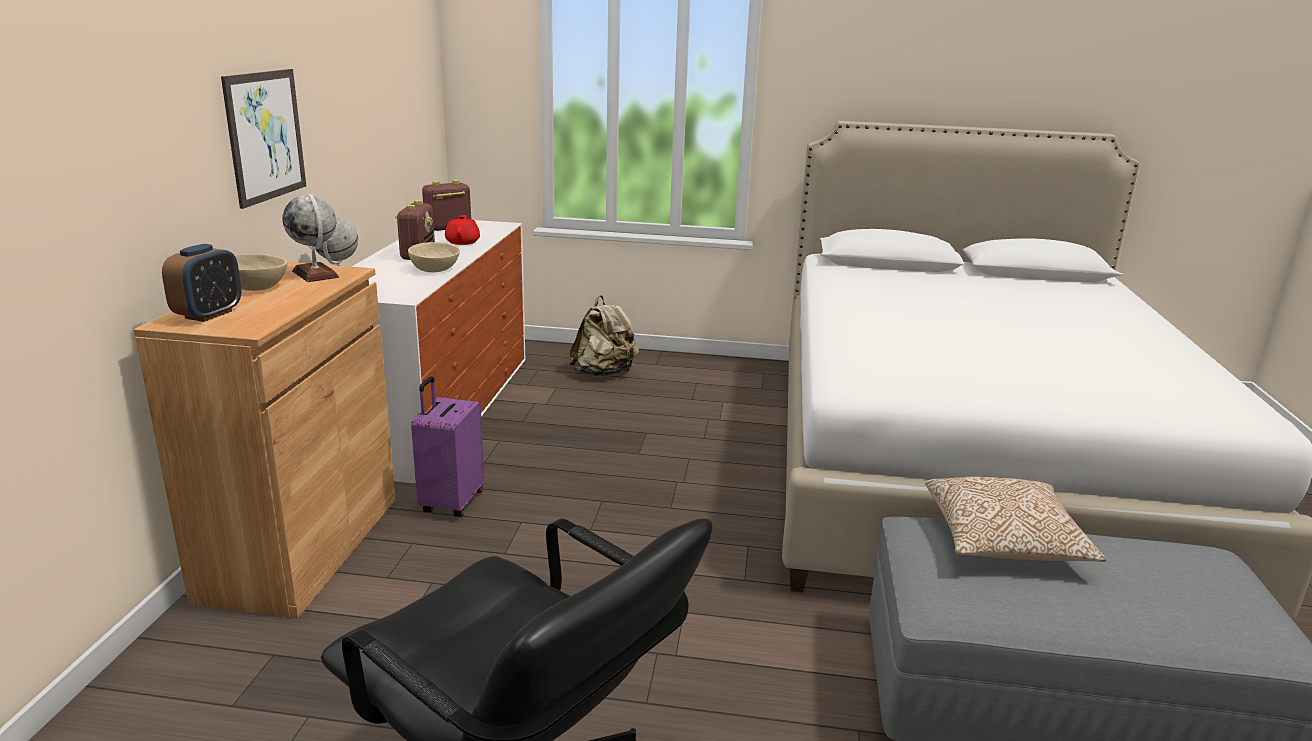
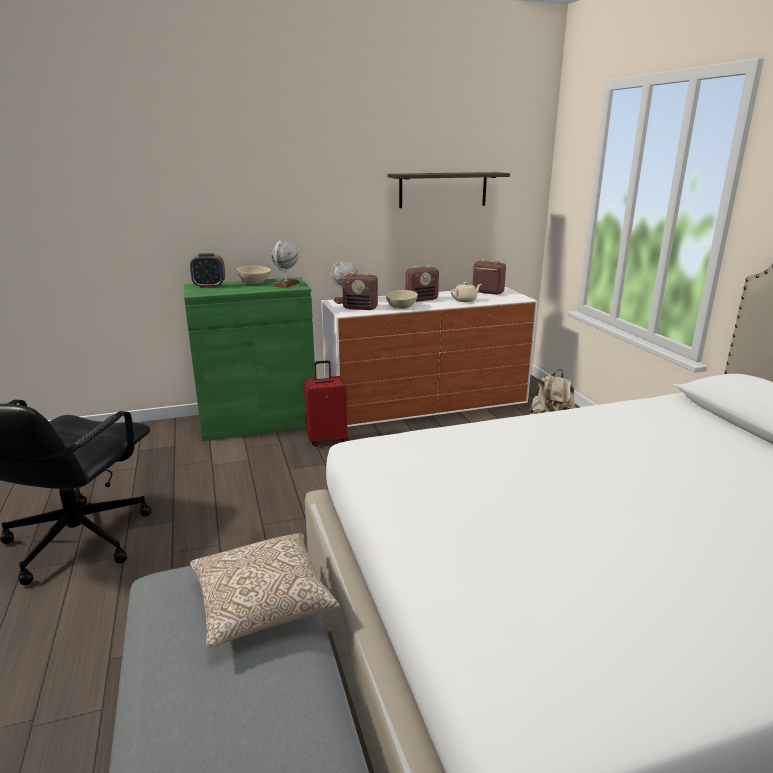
camera: 65 degrees right, 0 degrees up
brown cabinet [134,262,396,618] -> green cabinet [184,277,315,441]
picture [221,69,306,209] -> none
purple suitcase [411,376,484,517] -> red suitcase [304,360,348,447]
red teapot [445,215,480,245] -> beige teapot [451,282,481,302]
none -> radio [342,272,378,310]
none -> shelf [388,172,510,208]

